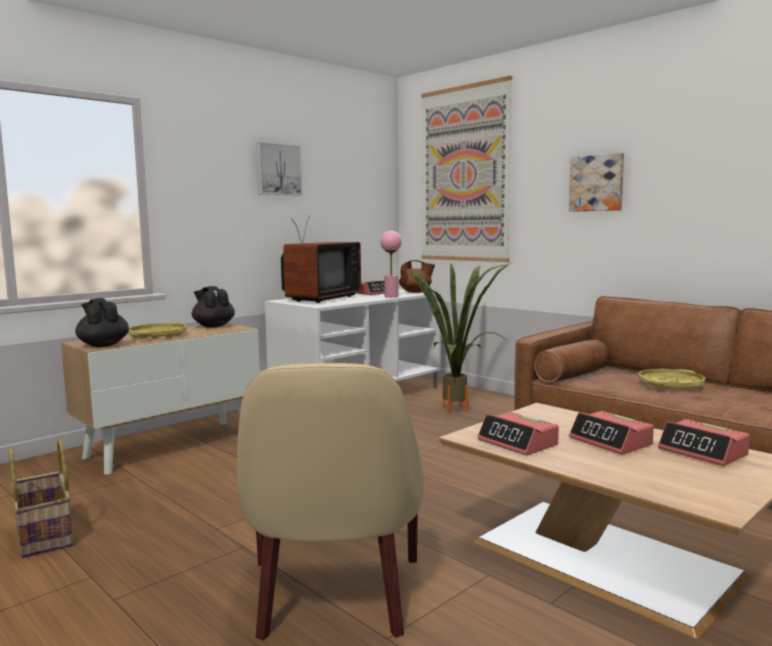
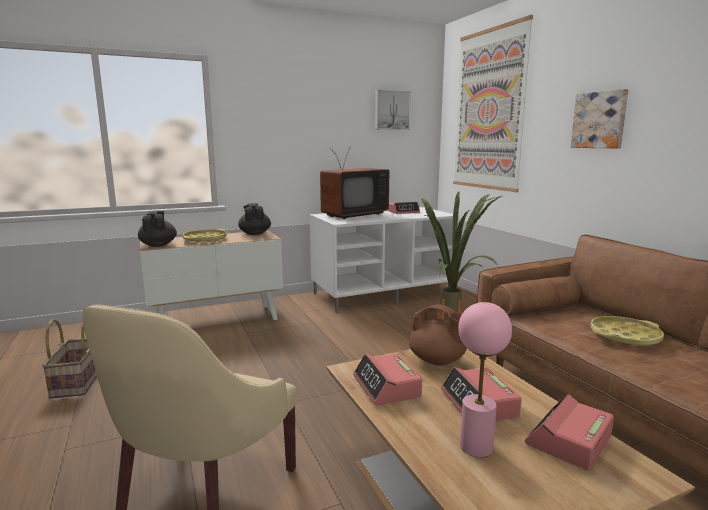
camera: 20 degrees right, 5 degrees up
picture [256,142,302,196] -> picture moved to [375,90,411,130]
pink table lamp [380,231,402,298] -> pink table lamp moved to [458,302,512,457]
brown teapot [399,260,435,293] -> brown teapot moved to [409,304,467,366]
alarm clock [658,419,750,466] -> alarm clock turned 60 degrees clockwise [525,394,614,471]

